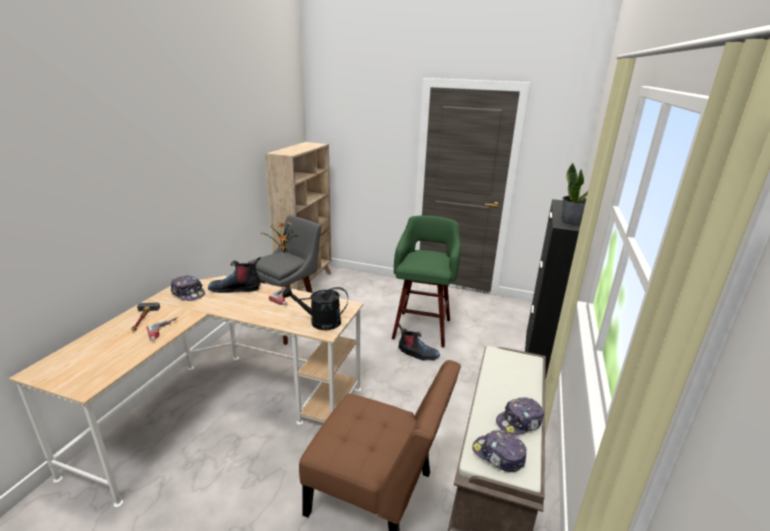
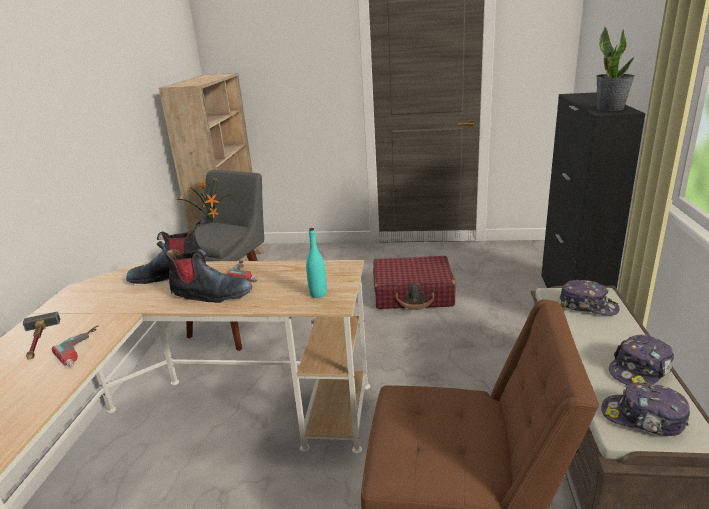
camera: 10 degrees left, 0 degrees up
cap [171,275,205,301] -> cap moved to [560,280,620,316]
black watering can [282,286,348,330] -> turquoise bottle [306,228,327,298]
green stool [392,215,461,348] -> red suitcase [373,256,456,310]
boot [398,324,440,361] -> boot moved to [157,241,252,303]

